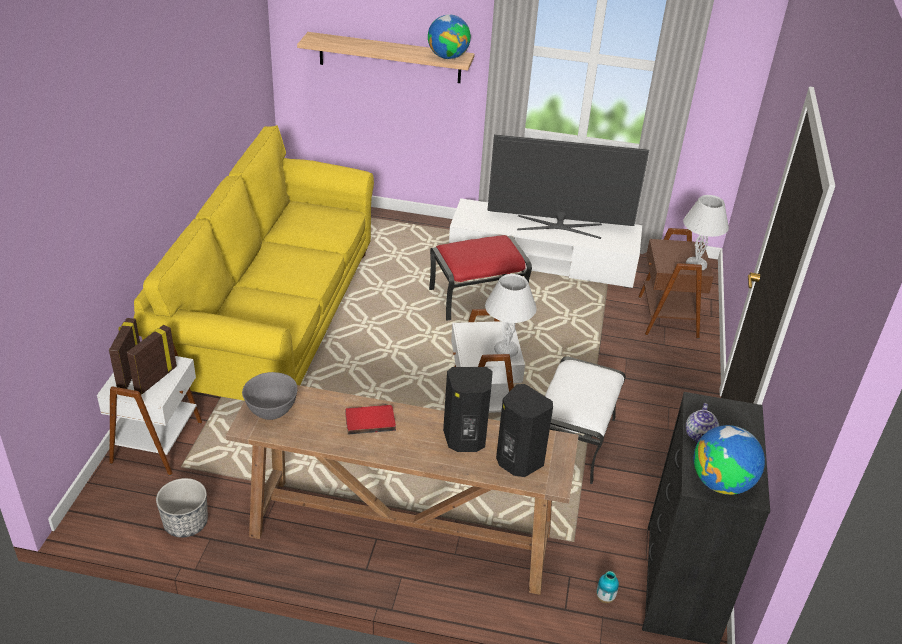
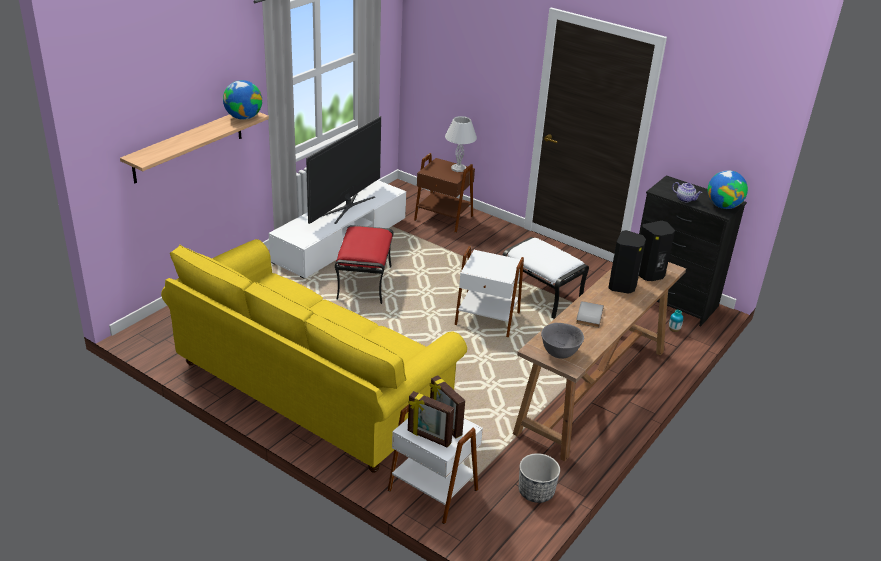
camera: 65 degrees left, 5 degrees down
red book [345,405,396,434] -> grey book [576,301,604,328]
white table lamp [485,274,537,357] -> none

